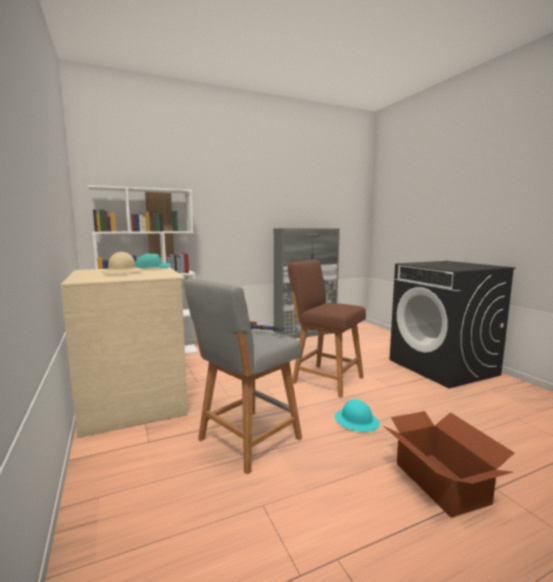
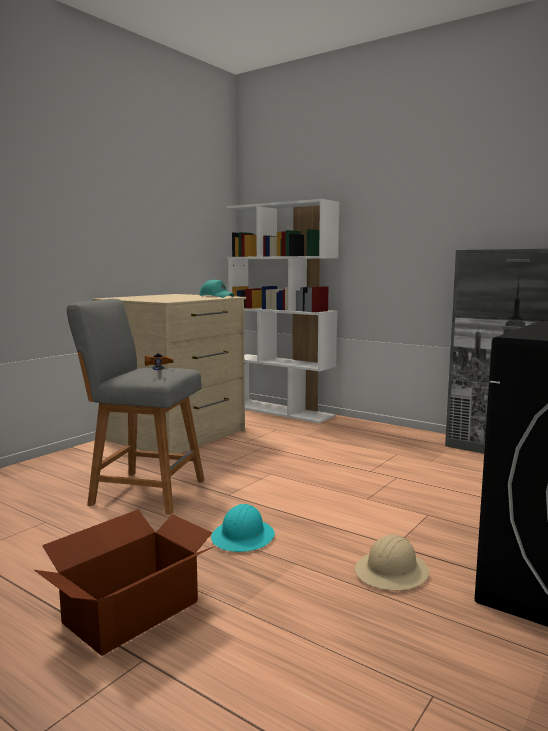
camera: 60 degrees right, 0 degrees up
beige hard hat [101,252,143,274] -> beige hard hat moved to [355,534,429,590]
brown stool [288,260,366,398] -> none

